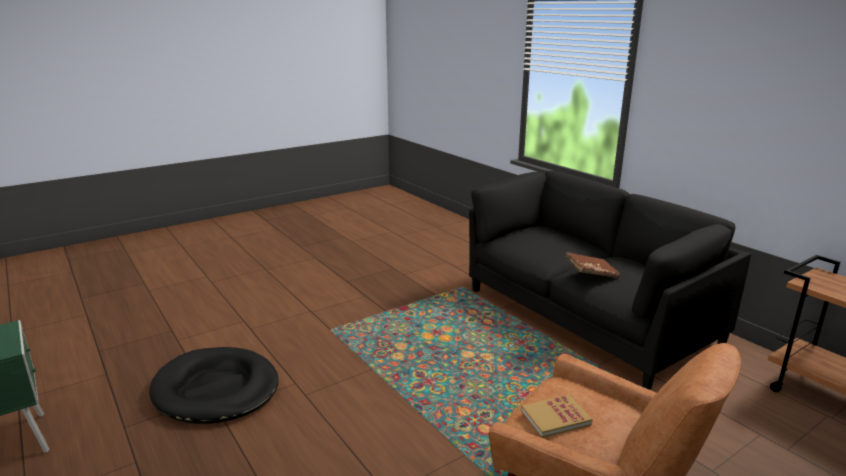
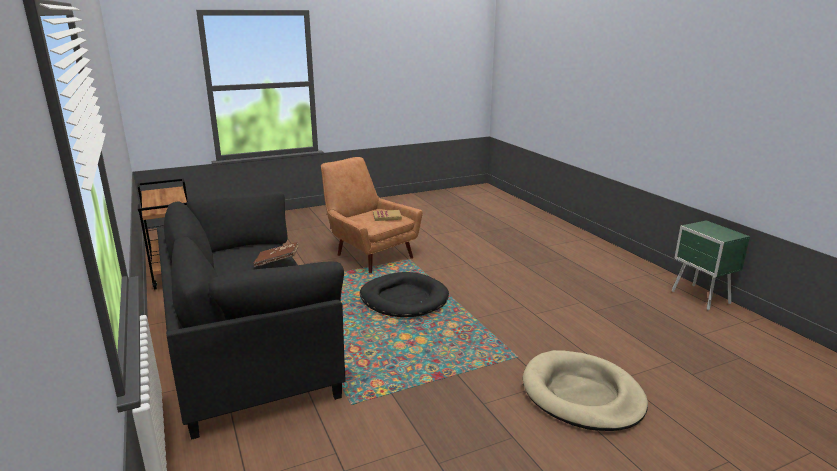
camera: 170 degrees left, 0 degrees up
black dog bed [149,347,279,424] -> black dog bed moved to [360,272,449,317]
none -> beige dog bed [523,350,648,431]

